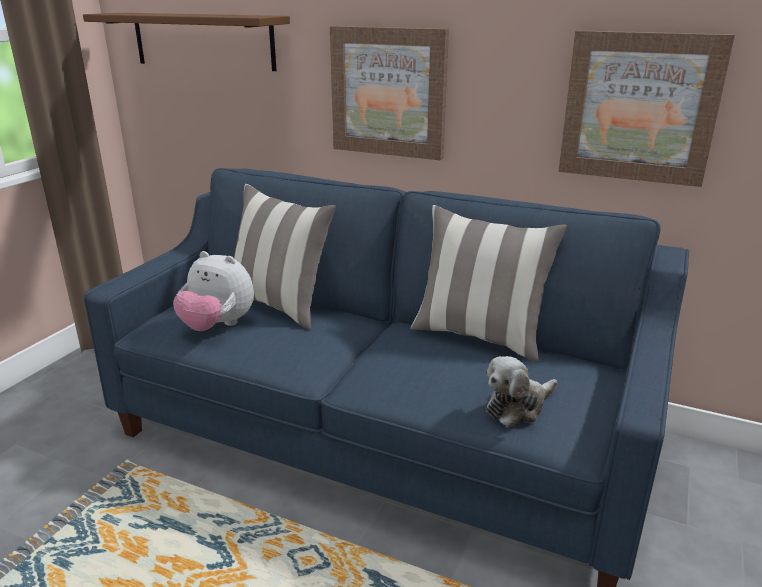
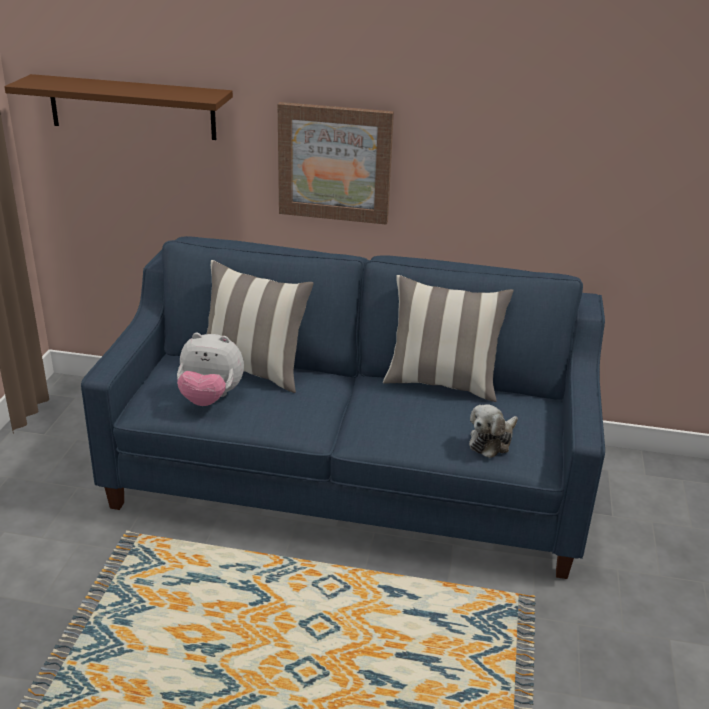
camera: 15 degrees left, 5 degrees up
picture [558,30,735,187] -> none

